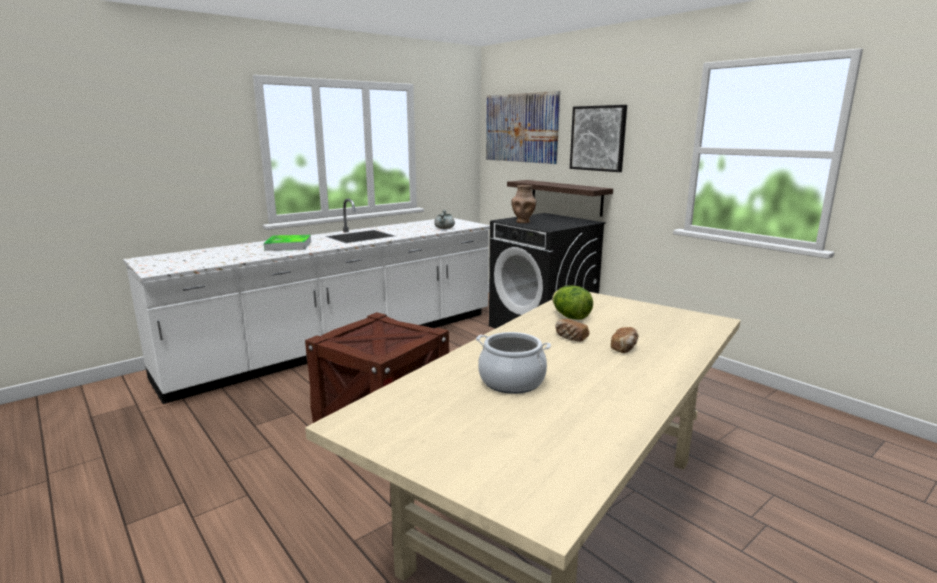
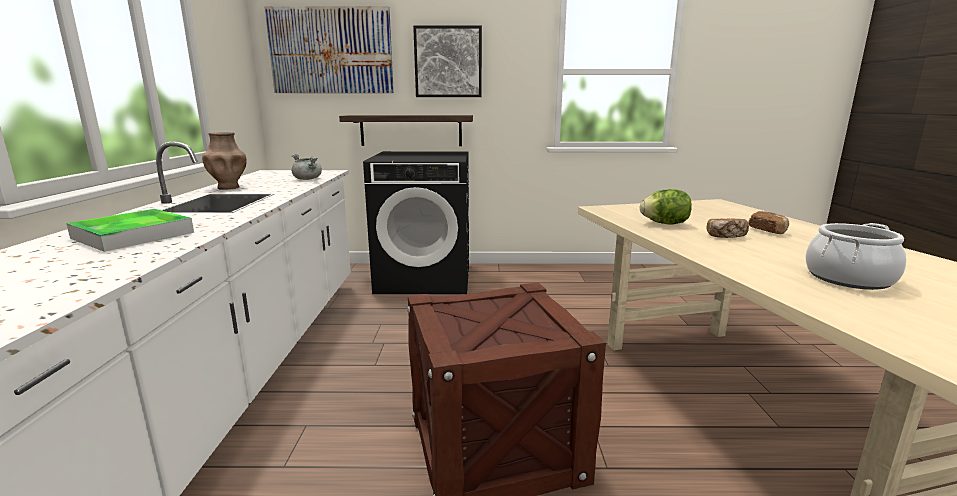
camera: 50 degrees left, 0 degrees up
brown vase [511,185,537,223] -> brown vase moved to [202,132,246,190]

